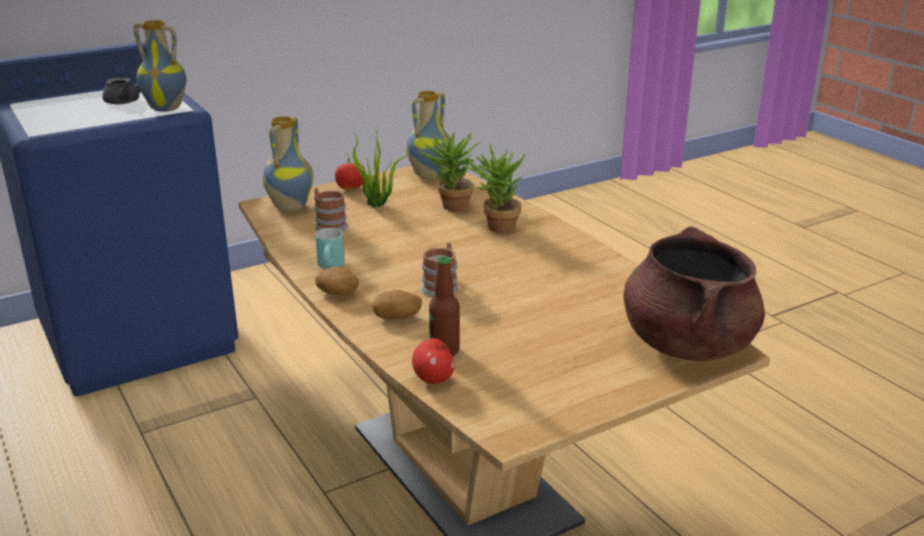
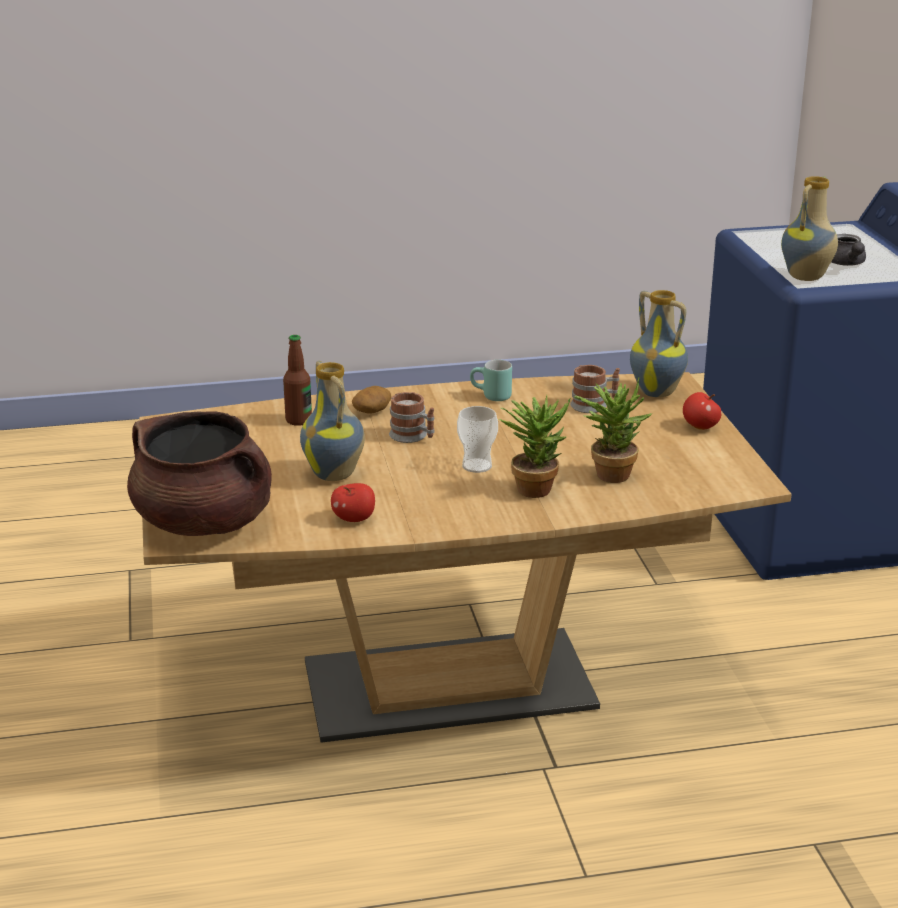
camera: 110 degrees right, 0 degrees up
potato [315,267,359,295] -> none
potted plant [347,127,409,207] -> none
vase [406,91,451,179] -> vase moved to [300,361,365,481]
apple [412,339,454,384] -> apple moved to [331,483,375,522]
none -> cup [457,406,498,473]

